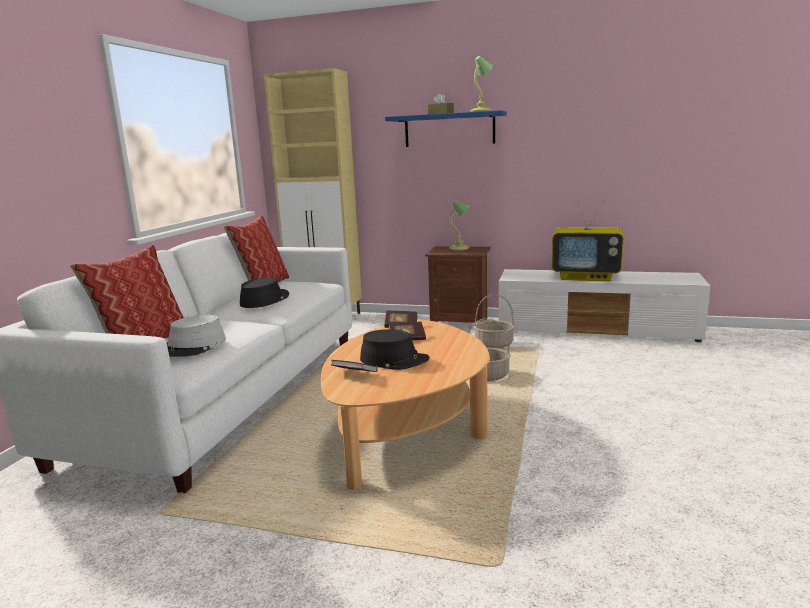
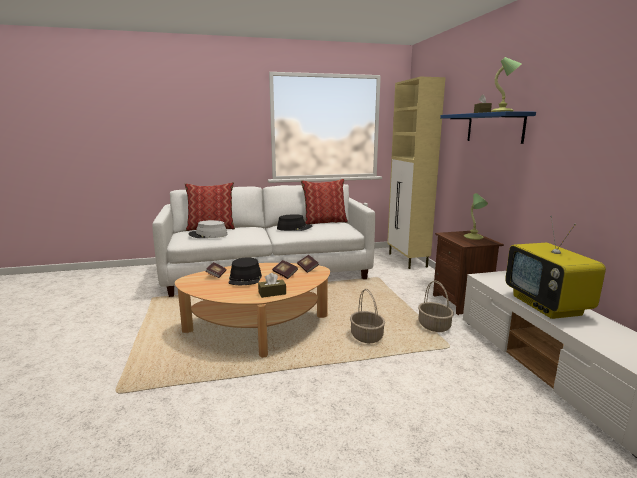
camera: 60 degrees right, 0 degrees up
none -> brown tissue box [258,273,286,298]

